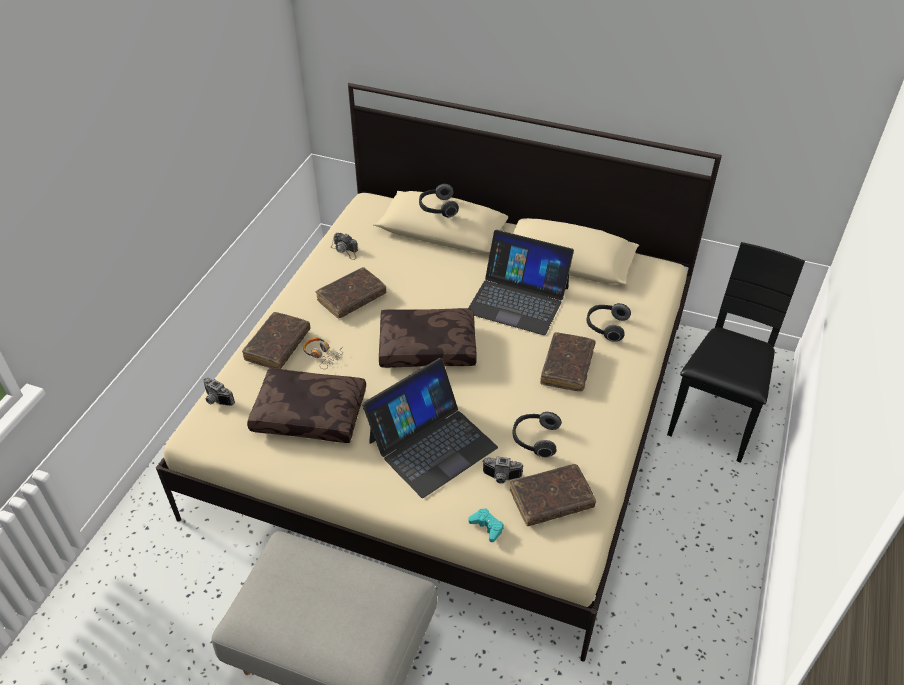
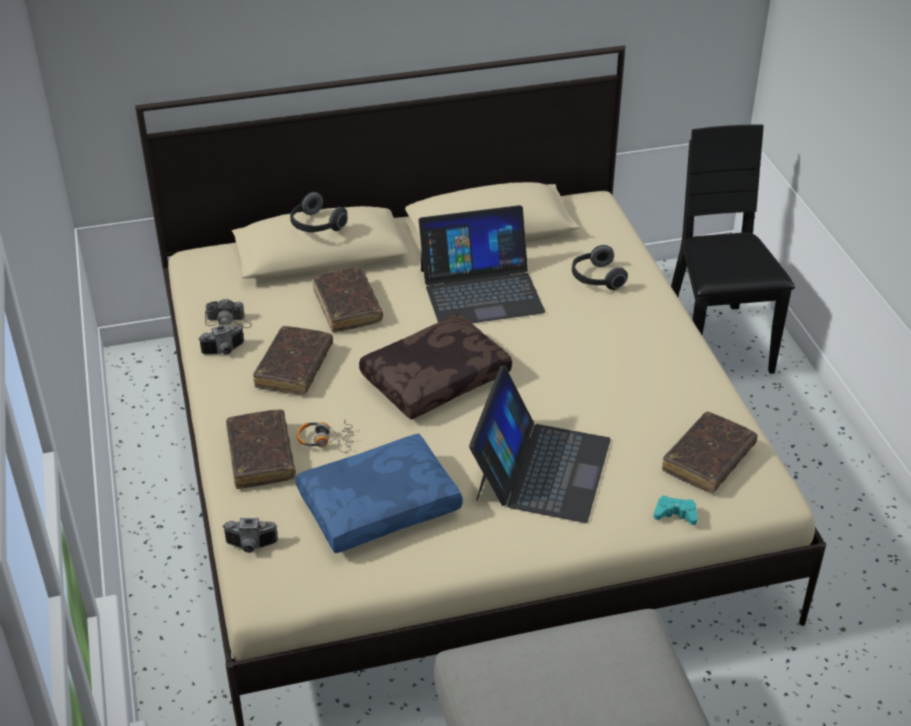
camera: 35 degrees left, 5 degrees down
brown pillow [247,368,366,443] -> blue pillow [295,434,463,553]
camera [483,456,524,484] -> camera moved to [198,324,244,355]
headphones [513,412,561,458] -> none
brown book [540,332,596,391] -> brown book moved to [313,267,383,333]

